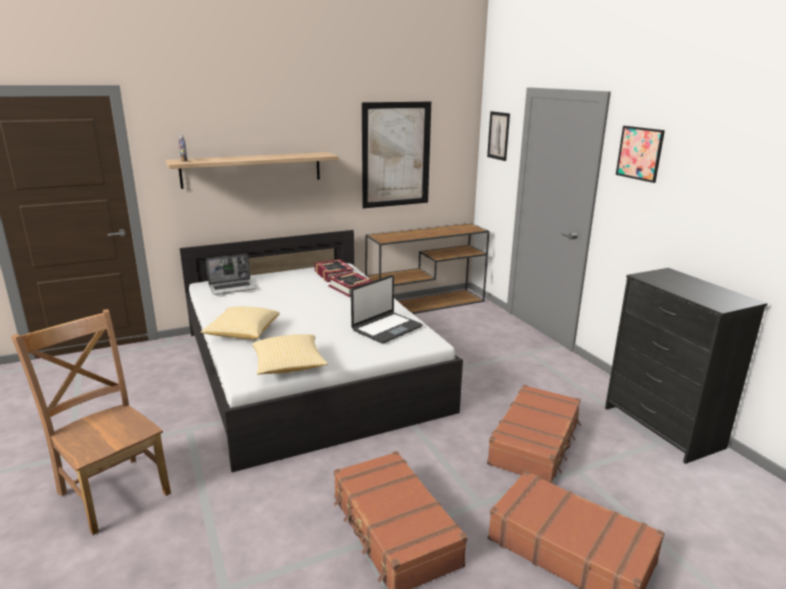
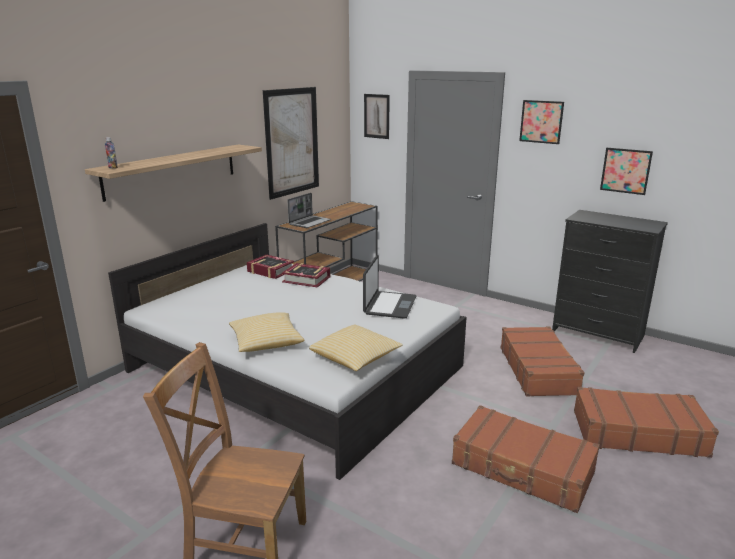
camera: 30 degrees left, 0 degrees up
laptop [206,254,256,295] -> laptop moved to [287,193,331,228]
none -> picture [600,148,653,195]

